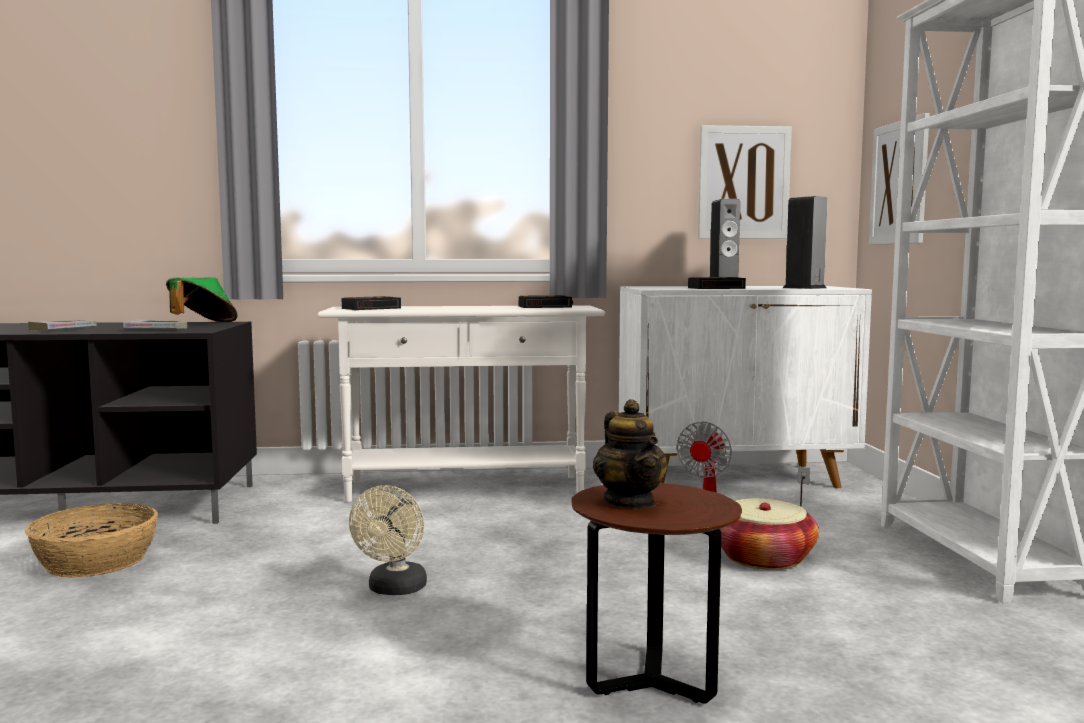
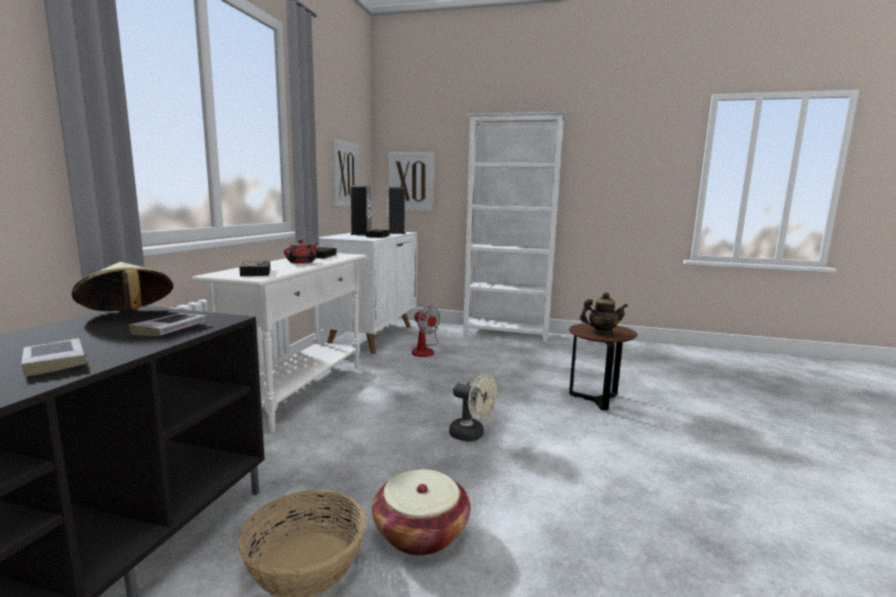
camera: 70 degrees left, 5 degrees up
green hat [166,278,238,322] -> beige hat [72,262,174,311]
basket [720,498,819,570] -> basket moved to [372,470,470,556]
none -> red teapot [284,240,318,264]

